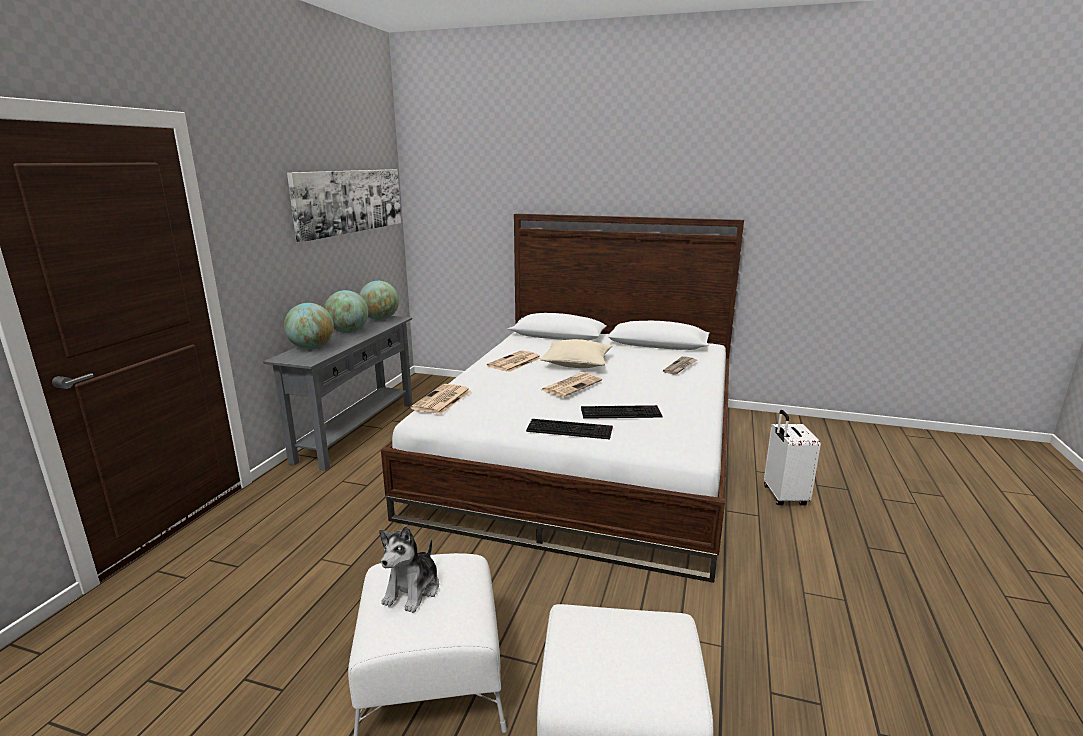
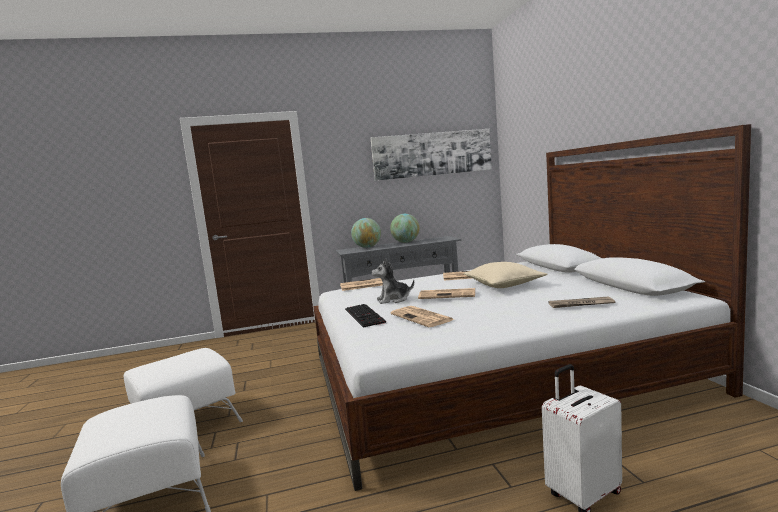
camera: 60 degrees right, 10 degrees down
globe [359,281,399,320] -> none
plush toy [379,526,439,613] -> plush toy moved to [371,258,414,304]
keyboard [581,405,663,419] -> newspaper [390,306,454,327]

